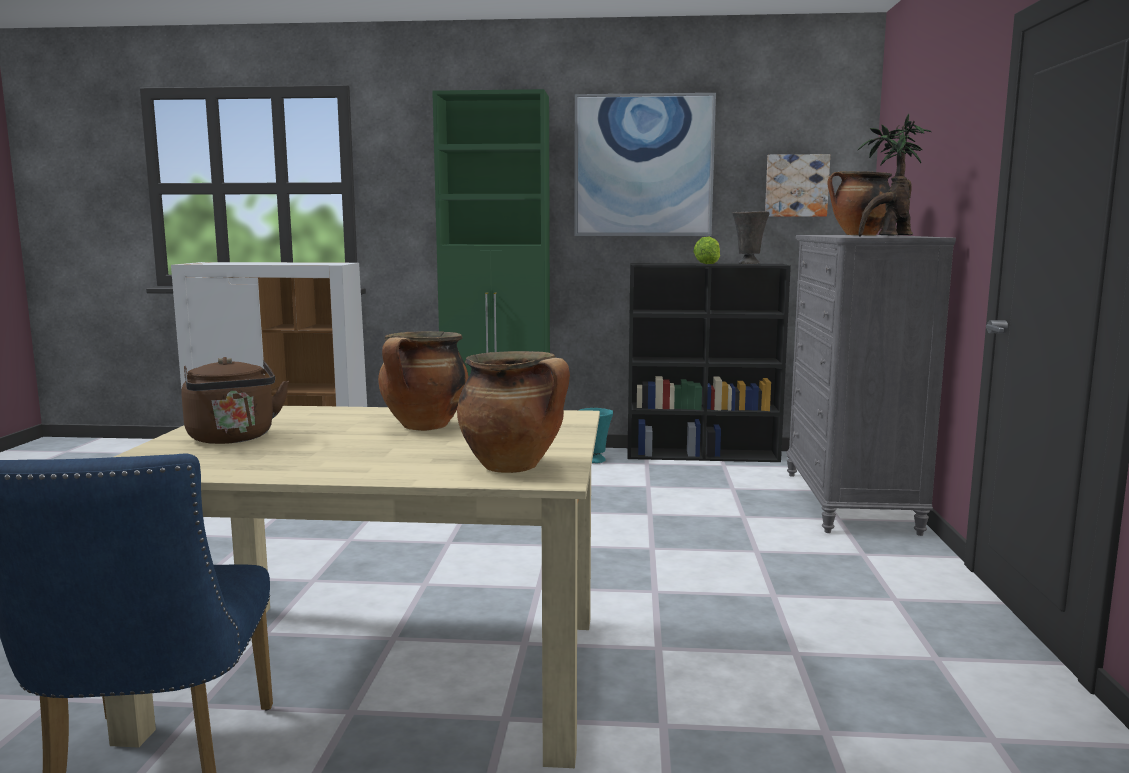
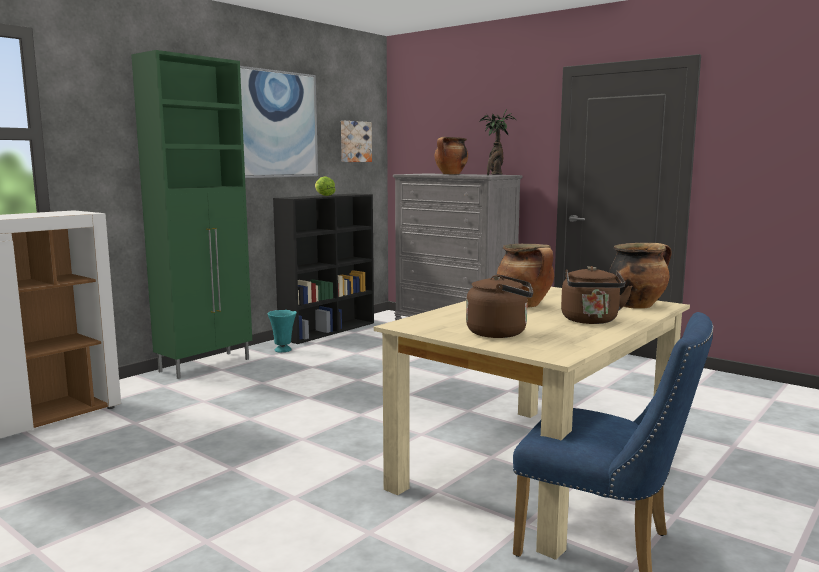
camera: 55 degrees left, 0 degrees up
grey vase [732,211,769,264] -> none
none -> brown kettle [561,266,633,324]

